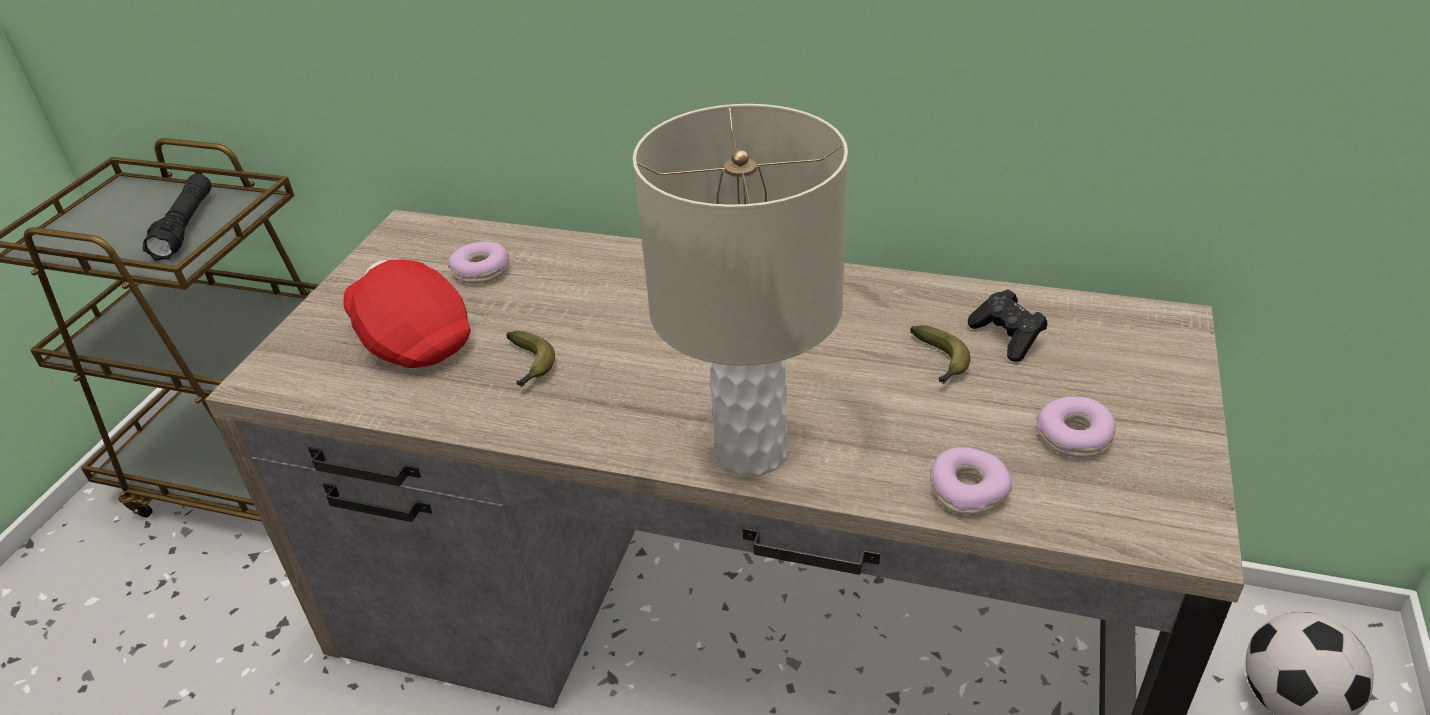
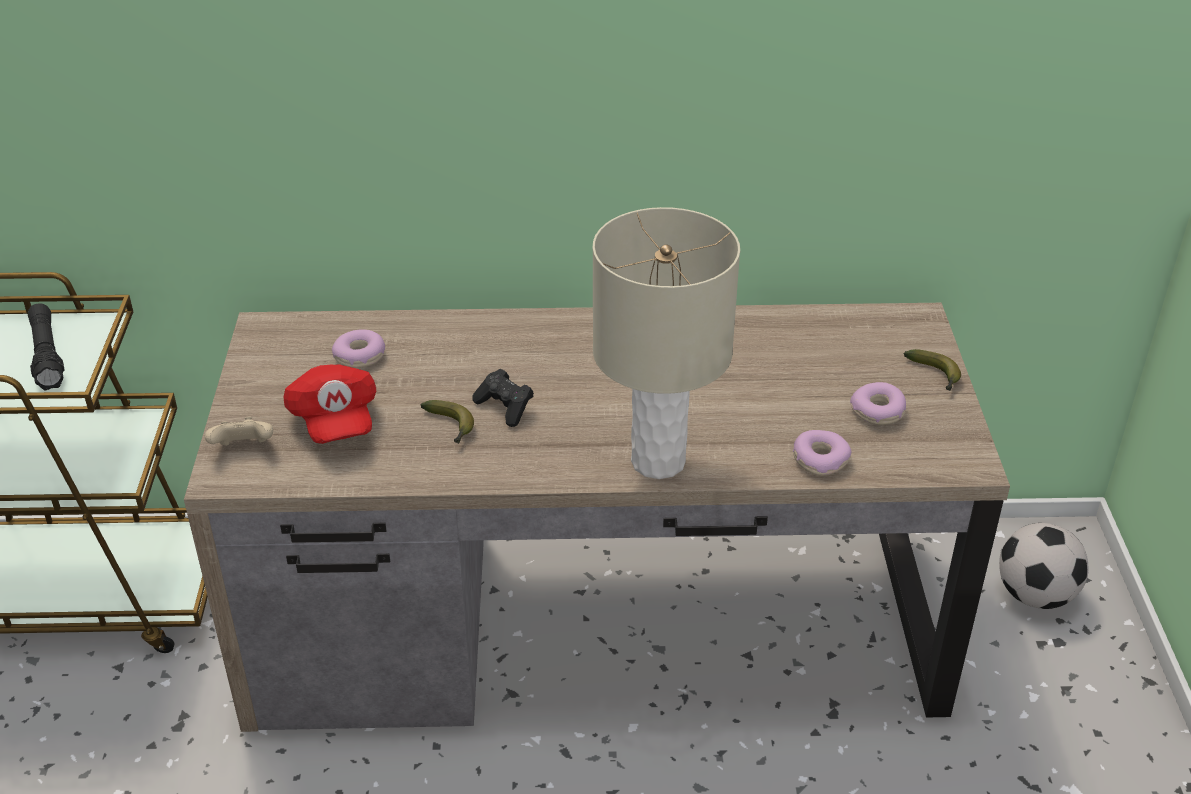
camera: 20 degrees left, 0 degrees up
red cap [344,259,471,368] -> red cap turned 135 degrees counterclockwise [283,364,376,444]
banana [910,325,970,384] -> banana moved to [904,349,961,391]
black game controller [968,289,1047,362] -> black game controller moved to [473,369,534,427]
none -> beige game controller [205,416,273,446]

